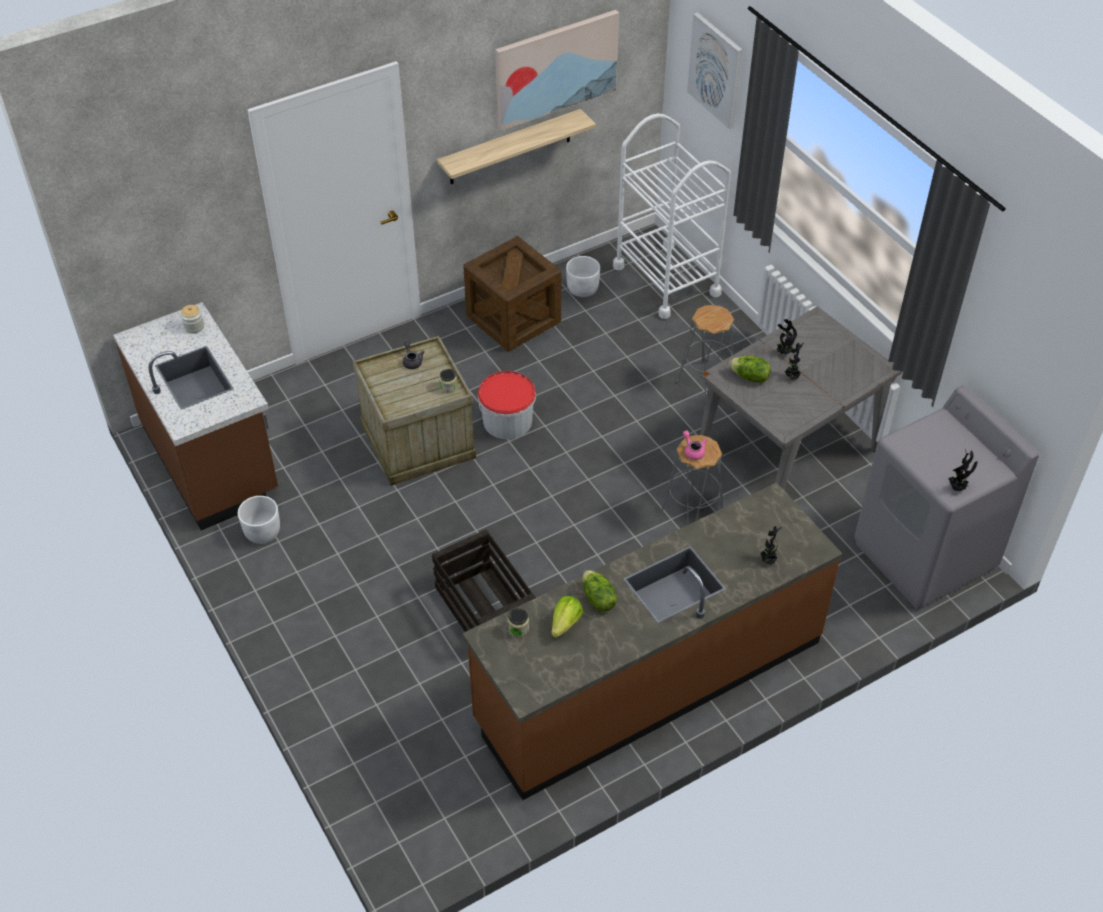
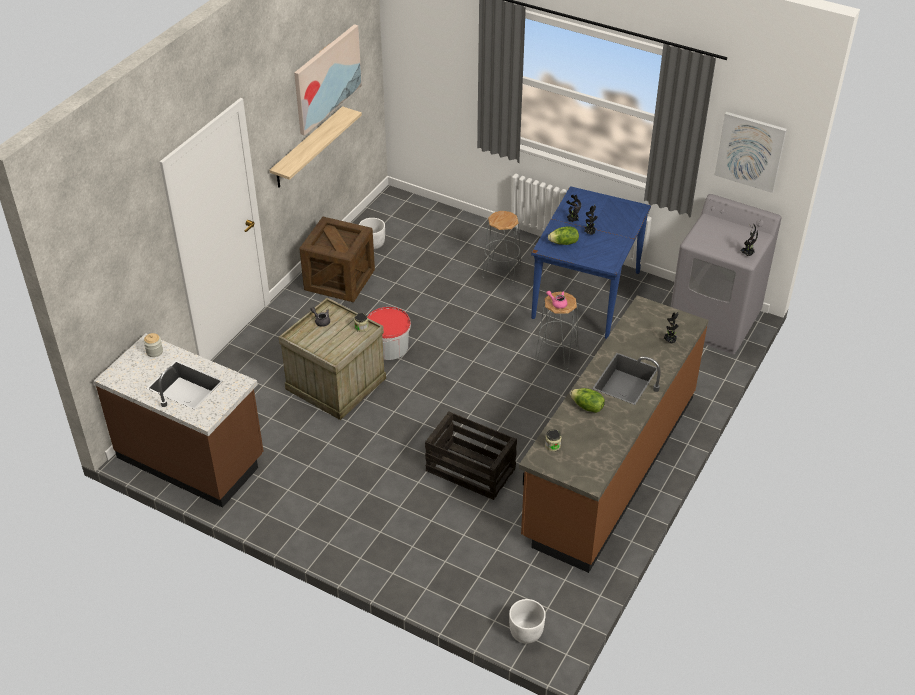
camera: 30 degrees left, 5 degrees down
white planter [238,496,280,544] -> white planter moved to [509,599,546,643]
lettuce [551,596,583,638] -> none
white cart [613,113,731,319] -> none
picture [687,13,743,130] -> picture moved to [715,112,787,193]
grey dining table [700,306,902,490] -> blue dining table [531,186,651,339]

